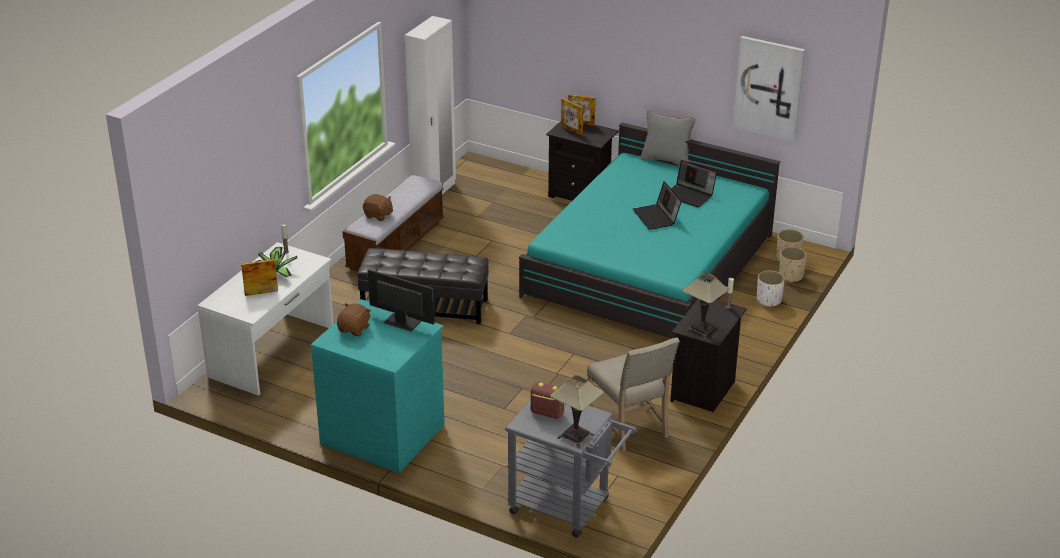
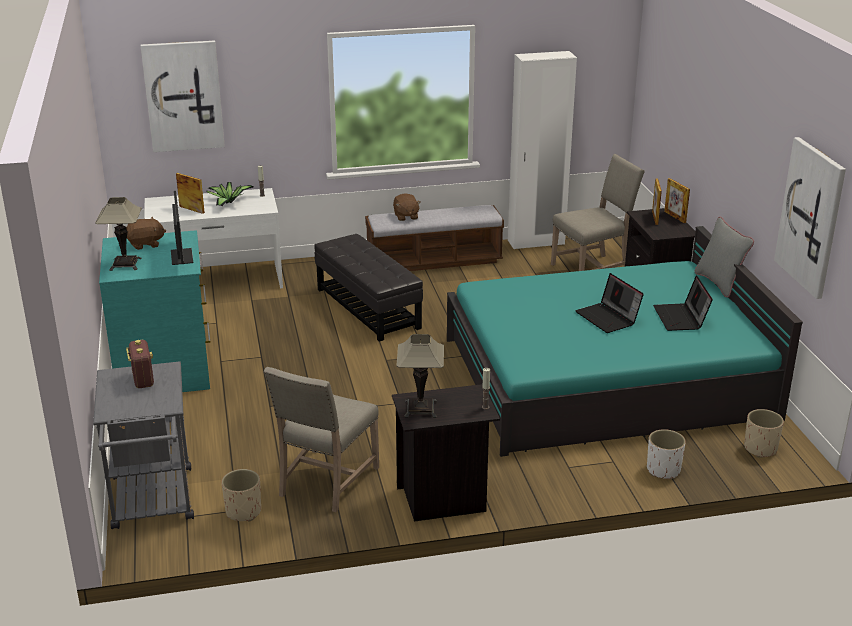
camera: 50 degrees right, 5 degrees down
table lamp [550,375,603,449] -> table lamp moved to [95,197,142,271]
laptop [633,181,682,230] -> laptop turned 60 degrees counterclockwise [575,273,644,333]
beige planter [779,247,807,283] -> beige planter moved to [221,469,261,521]
none -> picture [140,40,225,152]
none -> beige chair [551,154,645,271]

